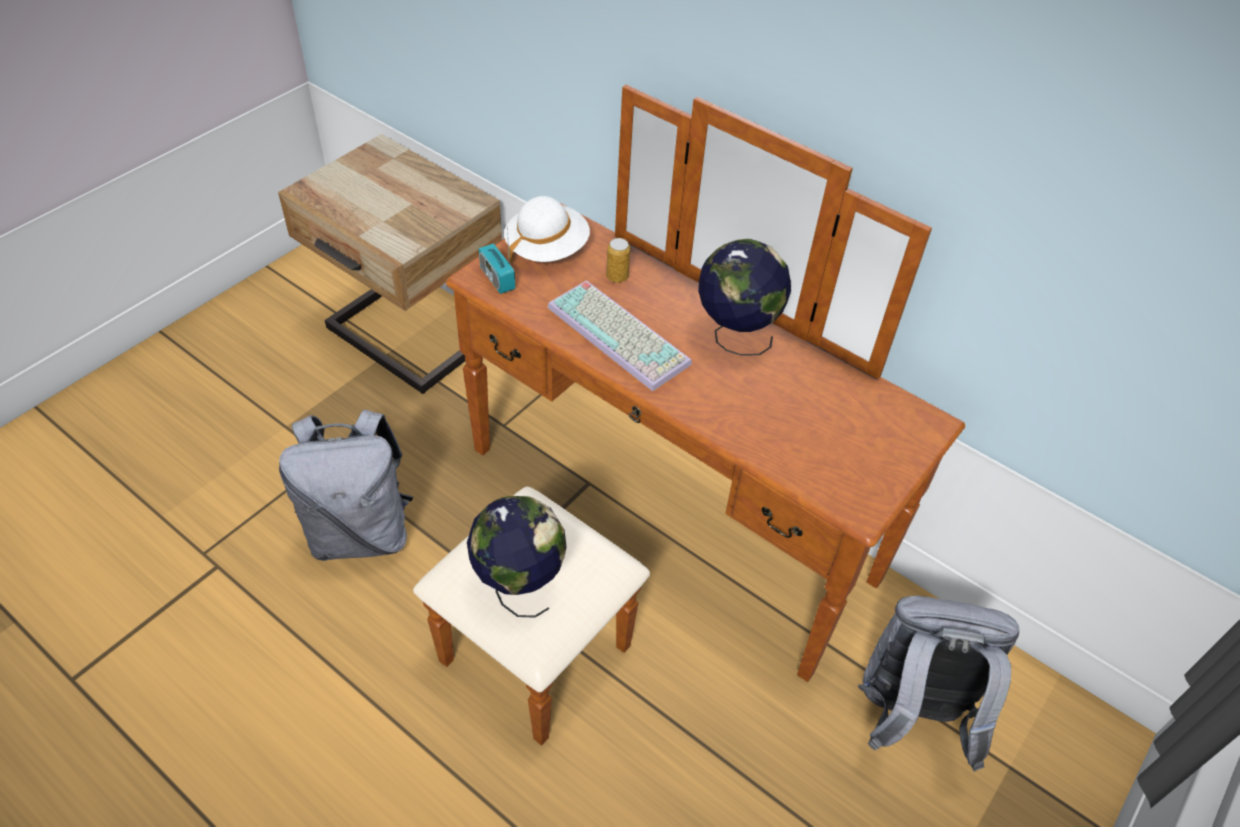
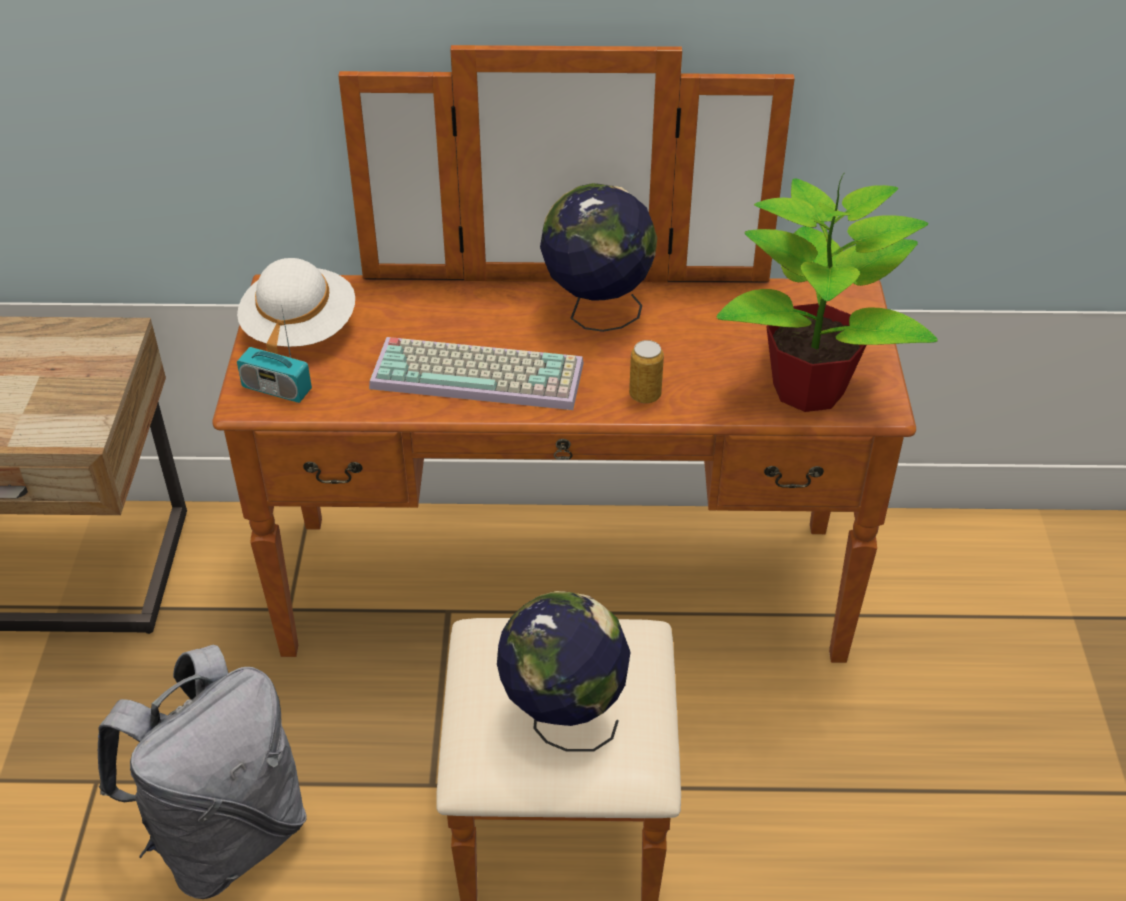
camera: 35 degrees left, 5 degrees down
can [606,238,630,283] -> can moved to [629,340,664,403]
grey backpack [858,595,1019,772] -> none
none -> potted plant [717,173,938,412]

